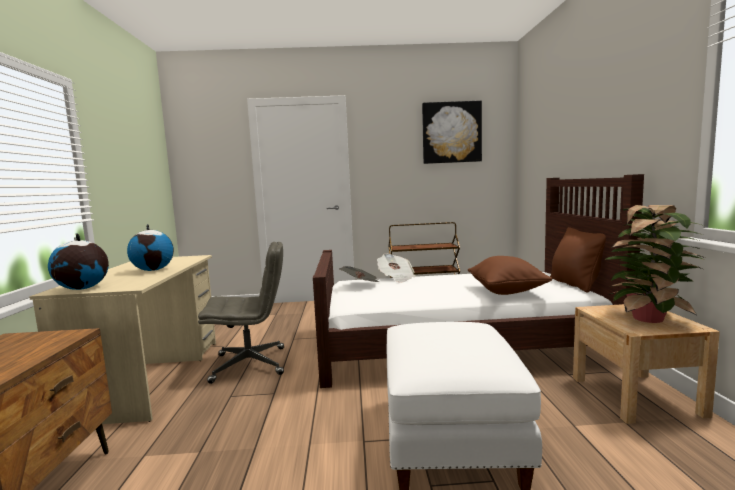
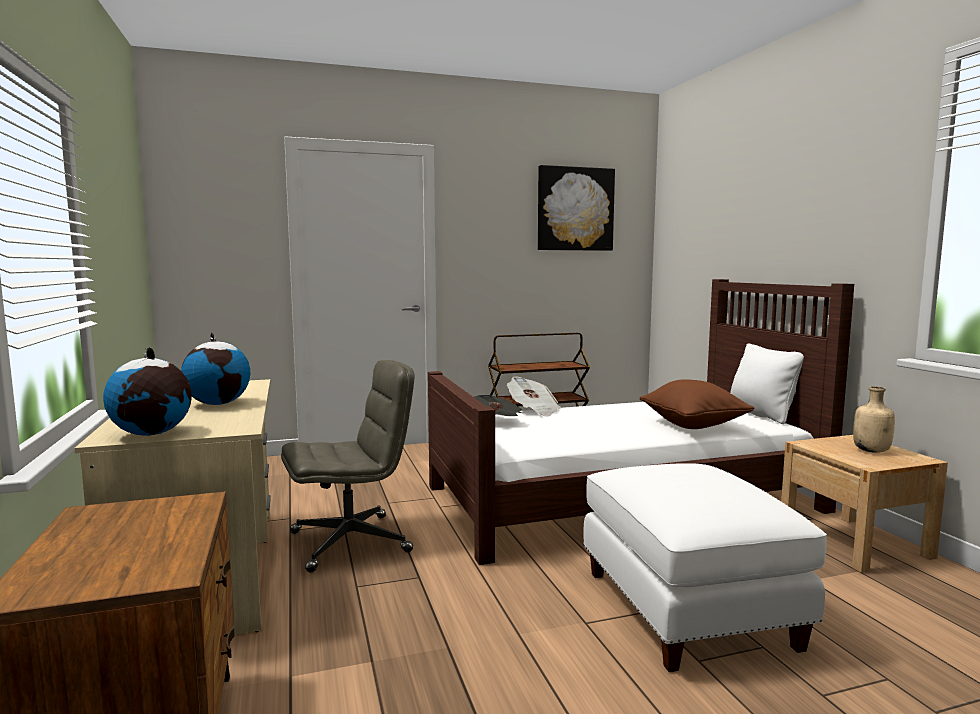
camera: 15 degrees left, 0 degrees up
brown pillow [550,227,606,293] -> white pillow [730,343,804,424]
potted plant [604,205,705,323] -> beige bottle [853,386,895,453]

